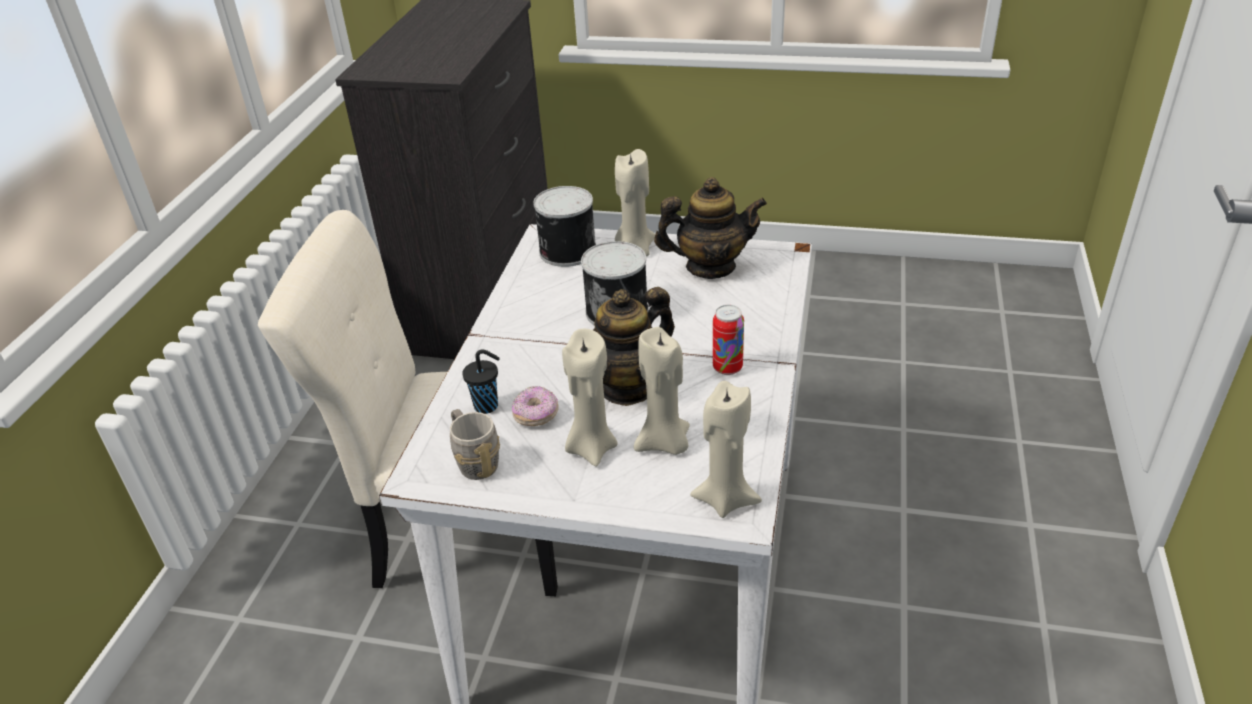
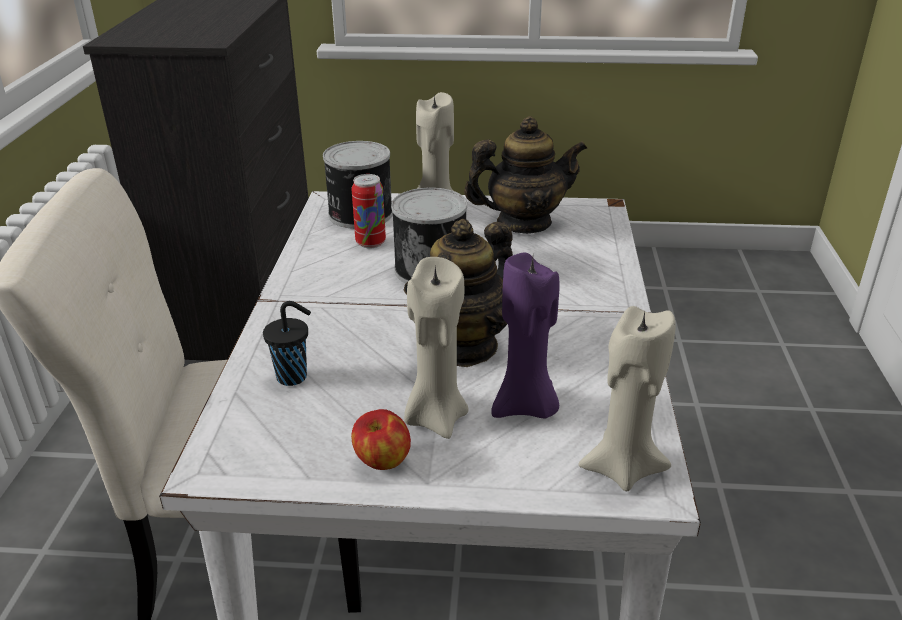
camera: 10 degrees left, 5 degrees down
grey mug [450,409,500,480] -> none
donut [512,386,558,426] -> none
beige candle [634,327,690,455] -> purple candle [491,252,559,418]
can [713,305,744,375] -> can moved to [352,174,386,249]
none -> apple [351,409,411,470]

